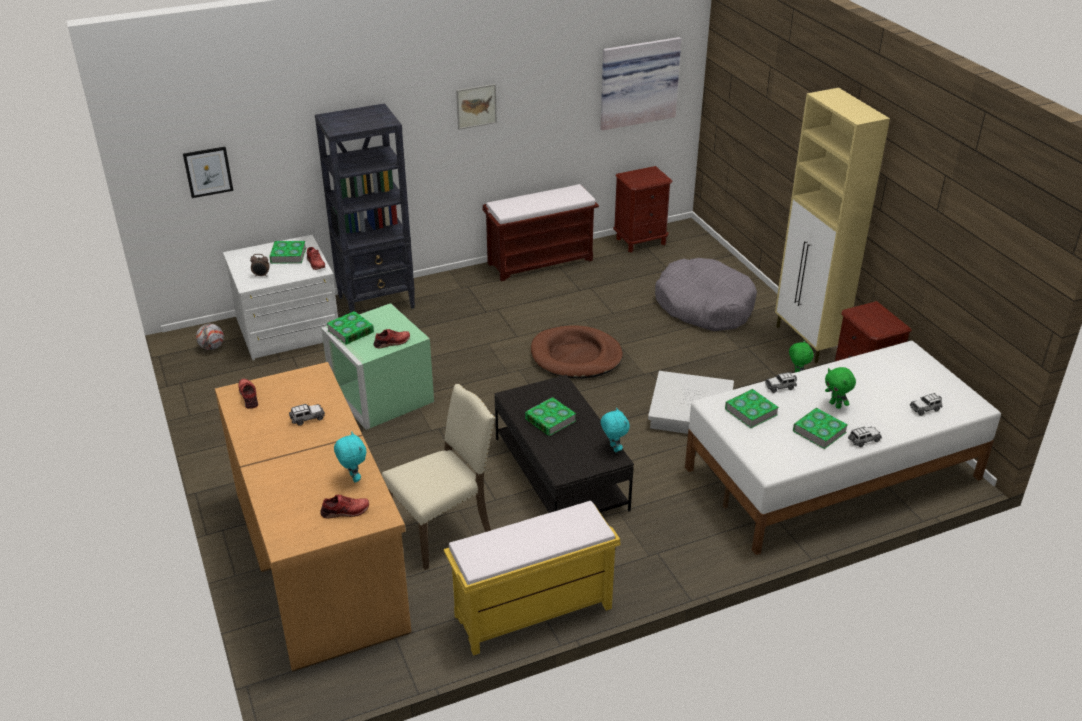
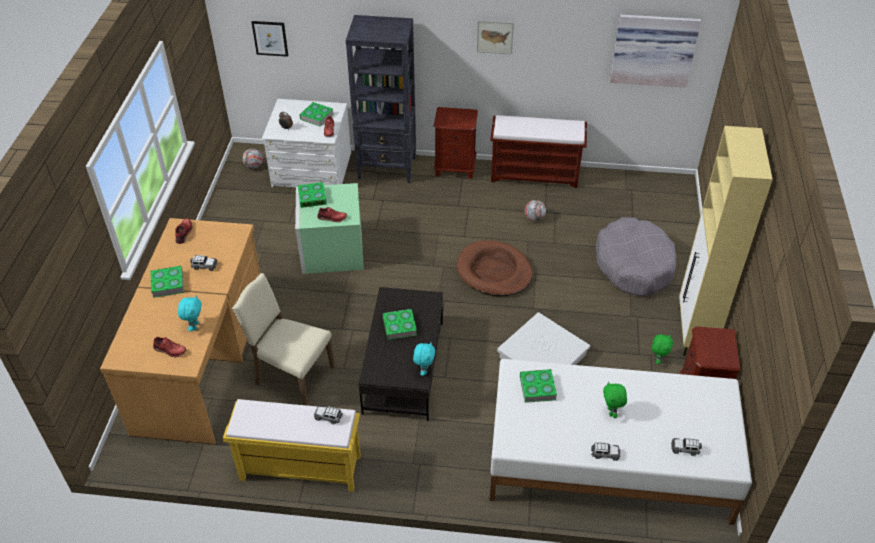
camera: 30 degrees right, 10 degrees up
beige chair [382,384,496,570] -> beige chair turned 150 degrees counterclockwise [232,273,335,406]
brown nightstand [613,166,673,252] -> brown nightstand moved to [434,107,478,179]
toy car [765,372,797,393] -> toy car moved to [314,406,343,424]
book [793,408,848,449] -> book moved to [150,266,184,298]
none -> football [524,200,546,221]

